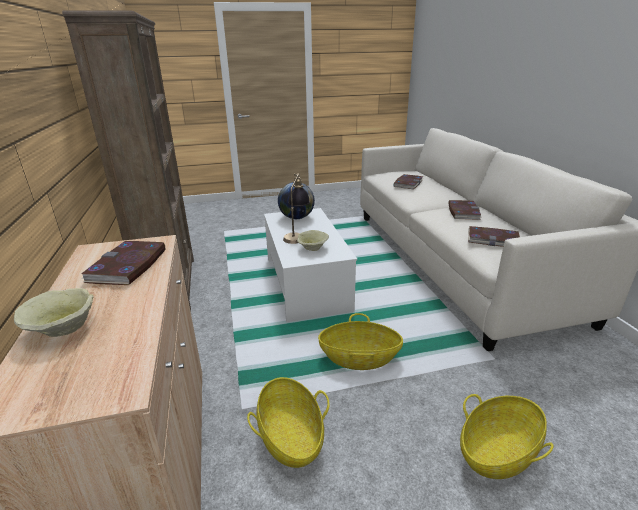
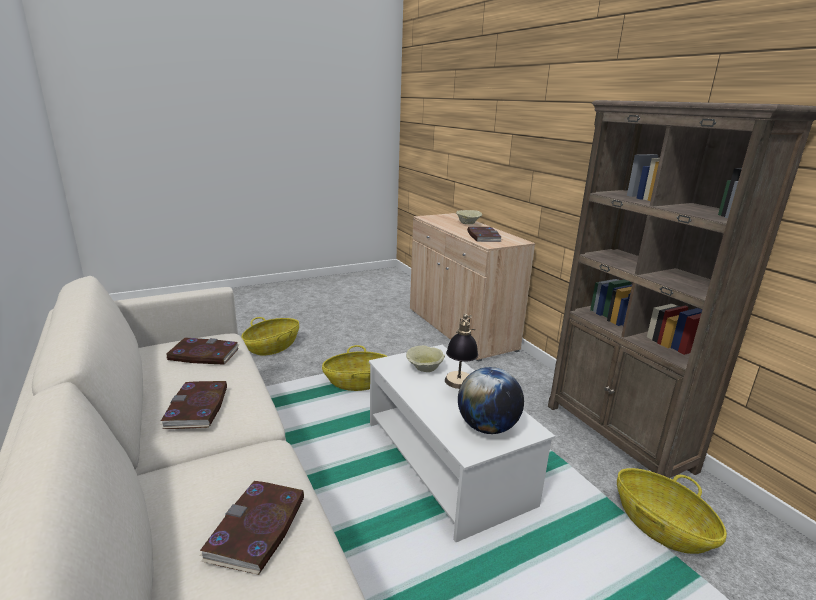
camera: 165 degrees right, 5 degrees down
basket [247,377,330,468] -> basket moved to [617,468,727,554]

